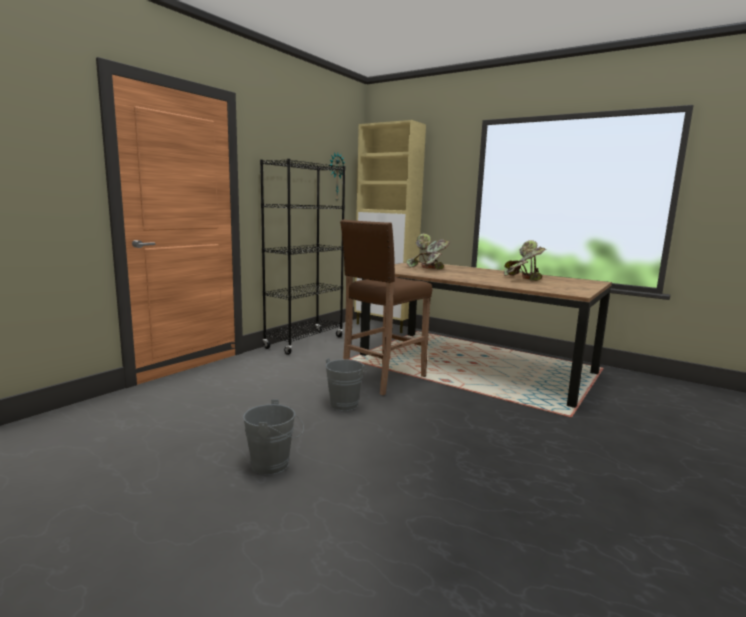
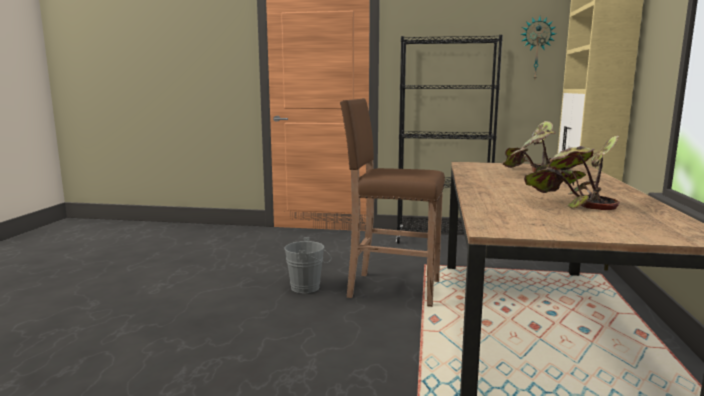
camera: 65 degrees right, 0 degrees up
grey bucket [243,399,304,475] -> none

